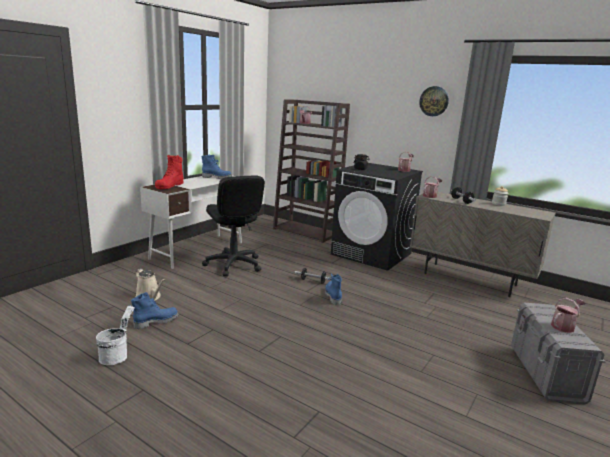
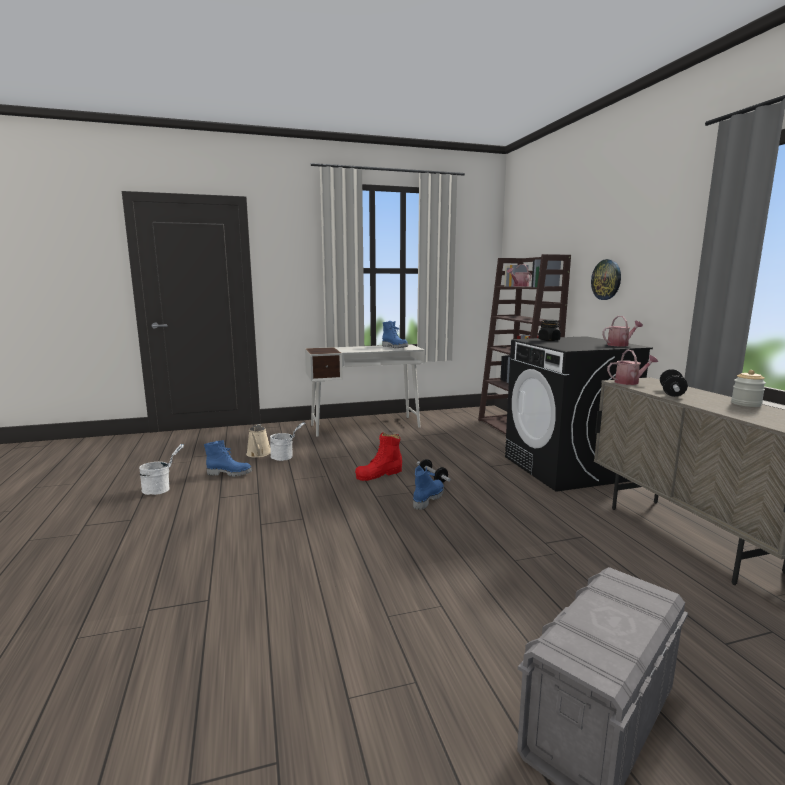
camera: 40 degrees right, 5 degrees down
red boot [155,155,184,189] -> red boot moved to [355,432,402,481]
black office chair [202,175,265,277] -> none
wall clock [419,86,449,116] -> wall clock moved to [591,259,621,300]
watering can [551,298,586,333] -> none
none -> white bucket [270,423,305,461]

